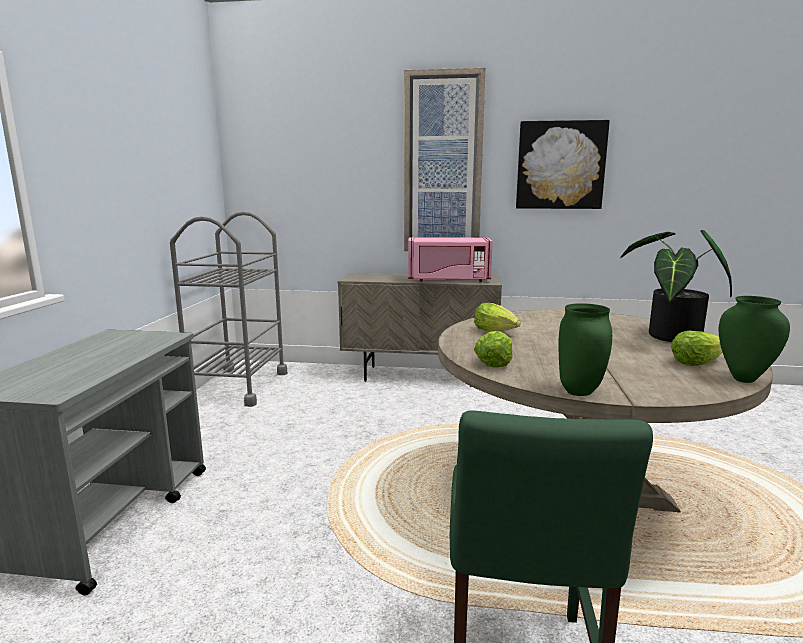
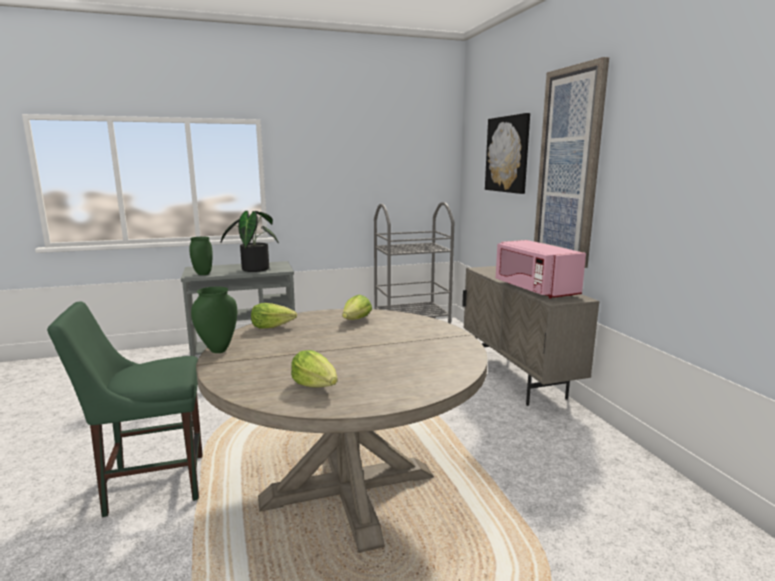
camera: 65 degrees right, 0 degrees up
picture [516,120,610,209] -> picture moved to [485,113,530,194]
potted plant [621,230,732,342] -> potted plant moved to [220,211,279,272]
green vase [719,296,790,383] -> green vase moved to [189,237,212,275]

